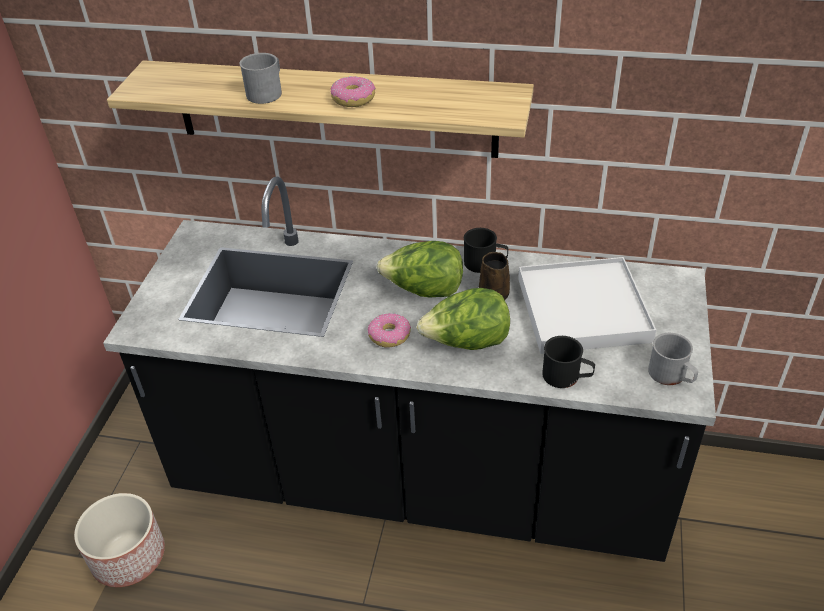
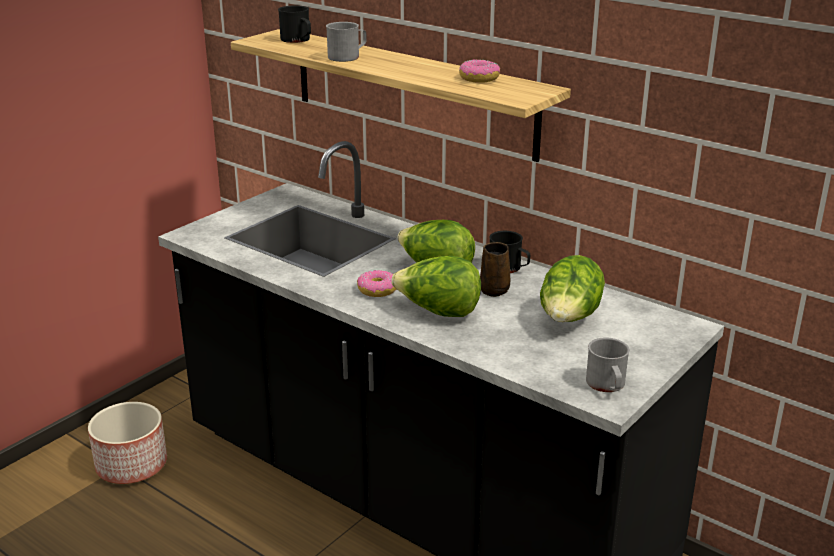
camera: 25 degrees right, 15 degrees down
donut [331,76,376,107] -> donut moved to [459,59,500,83]
white tray [518,257,656,354] -> lettuce [540,255,605,322]
black mug [542,336,595,388] -> black mug moved to [278,5,311,43]

